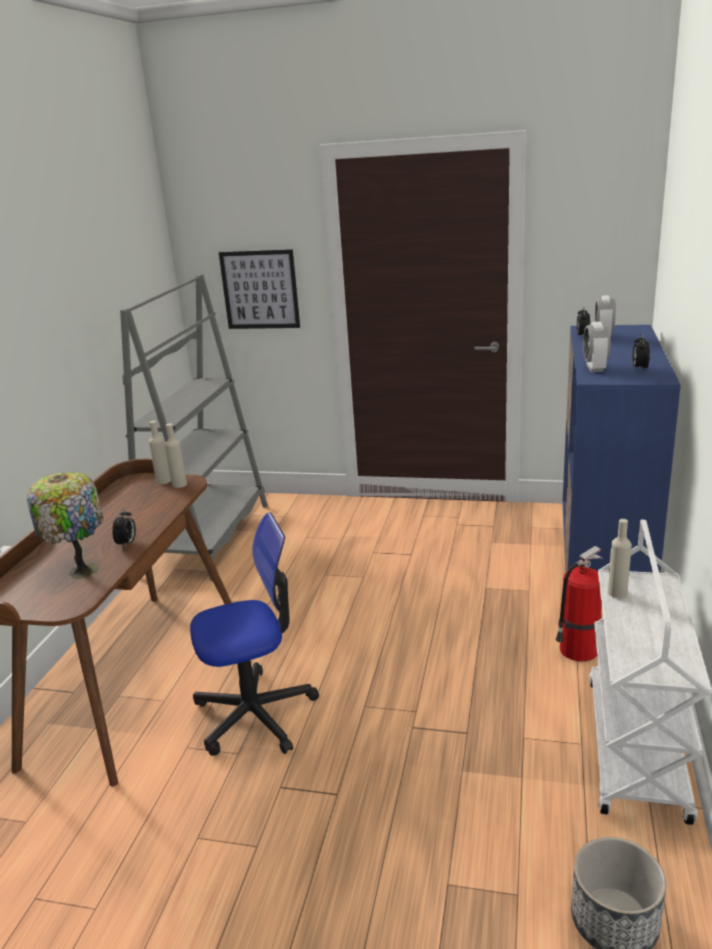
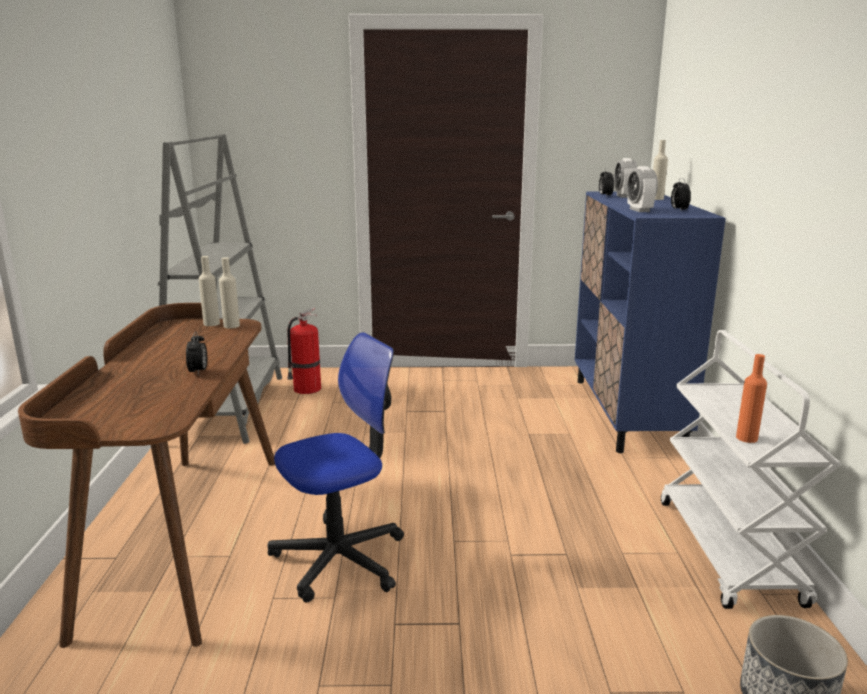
camera: 15 degrees left, 5 degrees down
table lamp [27,472,103,580] -> none
picture [219,249,300,329] -> none
fire extinguisher [555,546,603,662] -> fire extinguisher moved to [287,307,321,394]
beige bottle [608,519,632,598] -> beige bottle moved to [653,140,668,200]
none -> orange bottle [736,354,767,443]

